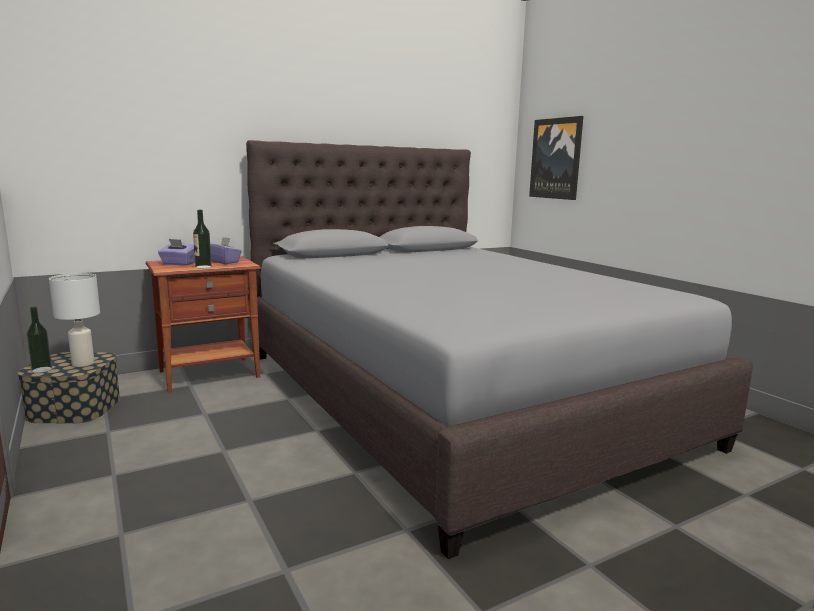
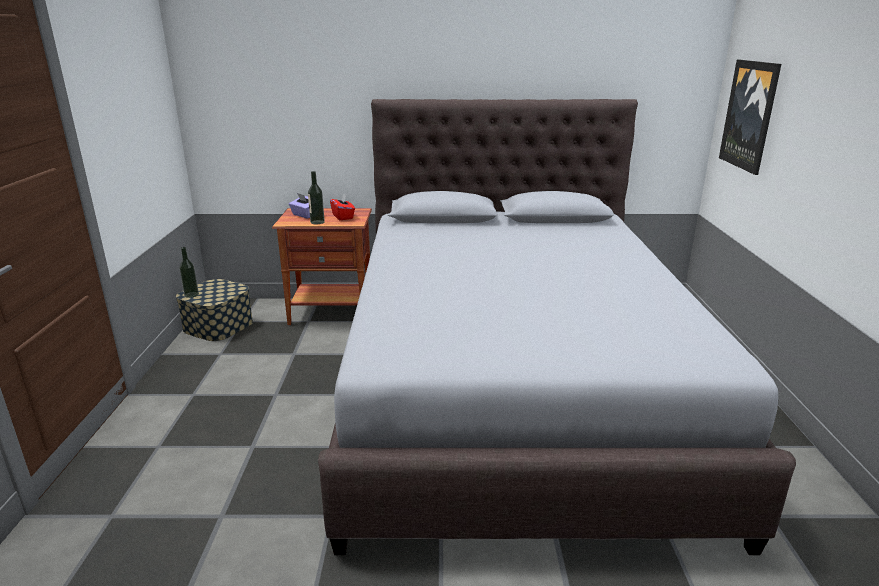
camera: 30 degrees right, 10 degrees up
white table lamp [49,273,100,367] -> none
purple tissue box [210,237,242,264] -> red tissue box [330,194,355,220]

